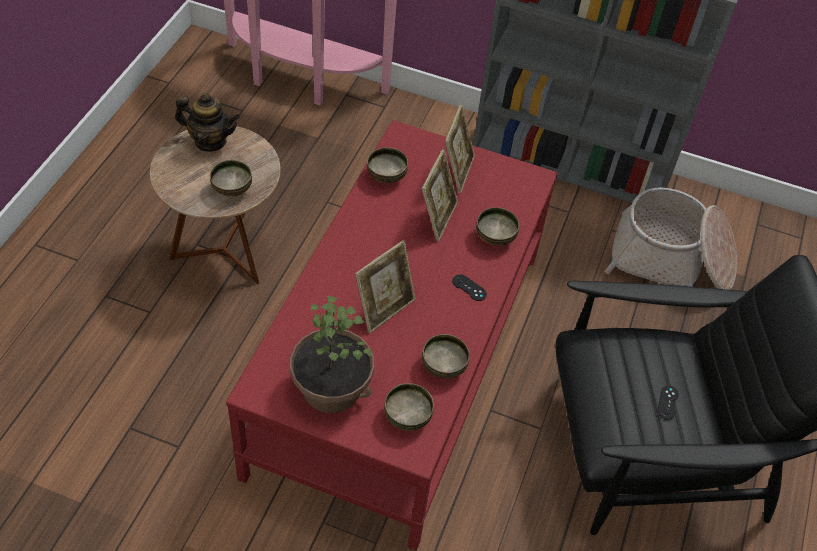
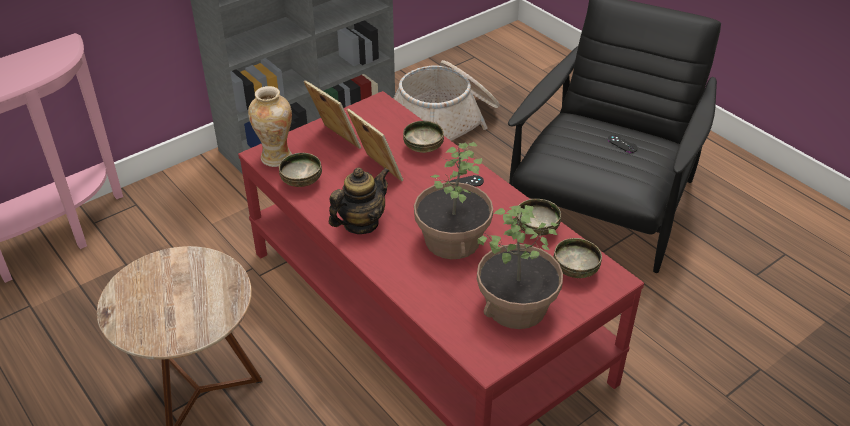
camera: 55 degrees left, 10 degrees down
teapot [175,93,240,152] -> teapot moved to [329,167,389,234]
bowl [210,160,252,196] -> none
picture frame [355,240,416,333] -> potted plant [414,142,493,259]
none -> vase [248,86,292,167]

